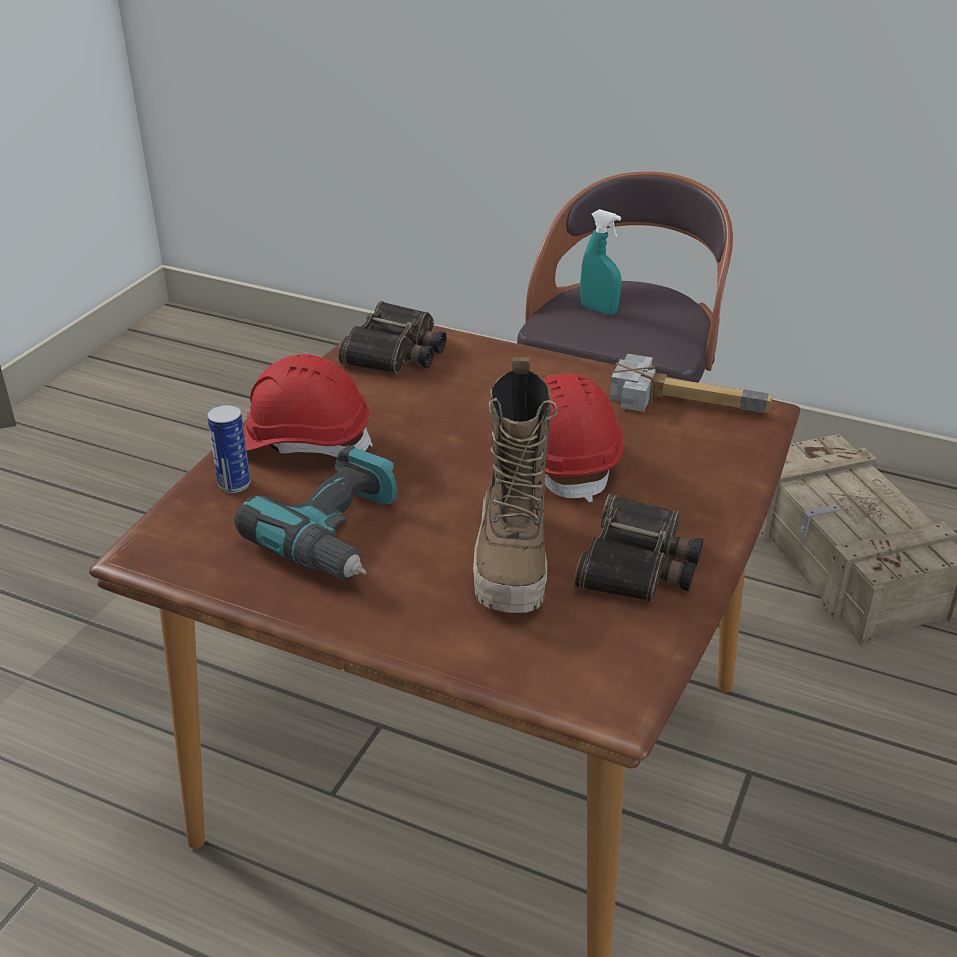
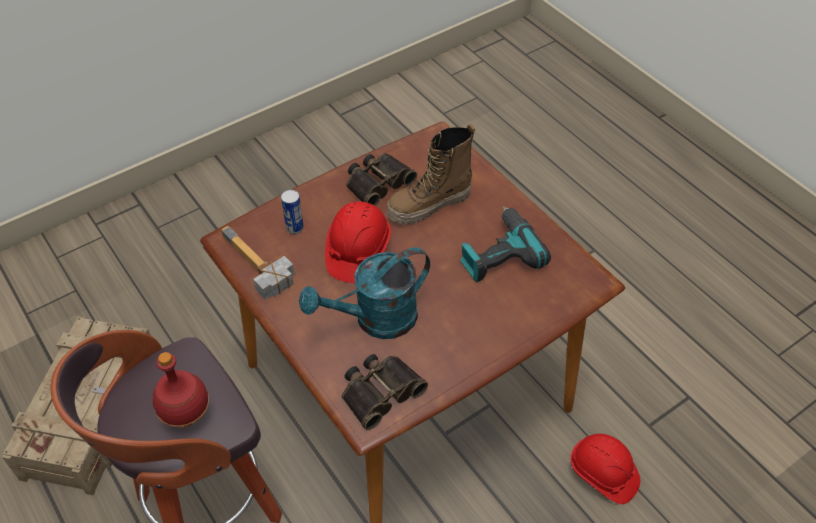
camera: 150 degrees left, 15 degrees up
can [207,404,251,493] -> can moved to [281,190,304,234]
red hard hat [243,354,373,457] -> red hard hat moved to [570,434,640,504]
boot [473,357,558,613] -> boot turned 150 degrees counterclockwise [387,124,475,225]
turquoise spray bottle [580,209,621,315] -> red bottle [153,352,209,427]
none -> turquoise watering can [299,247,430,339]

